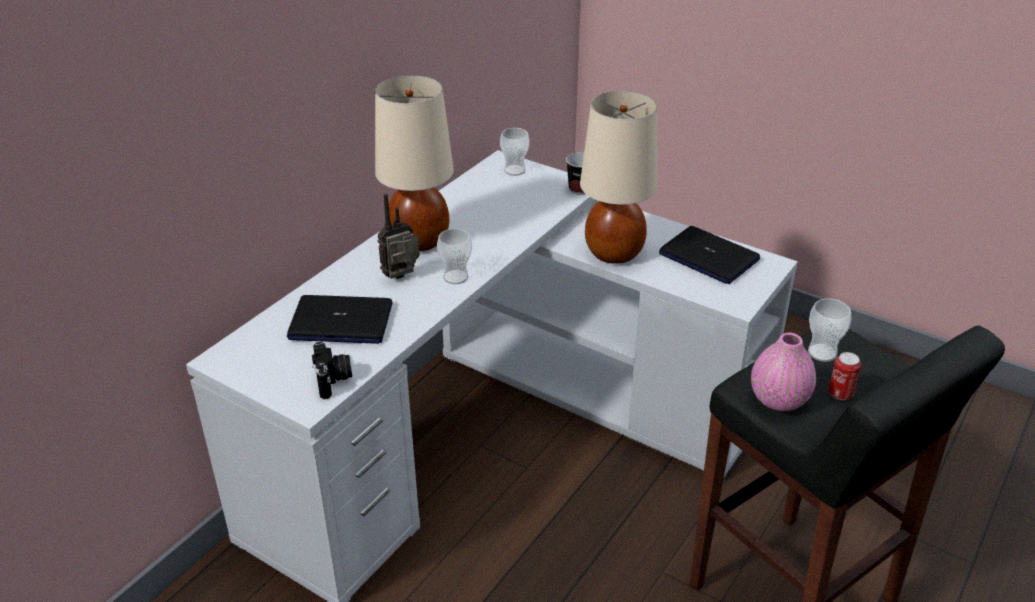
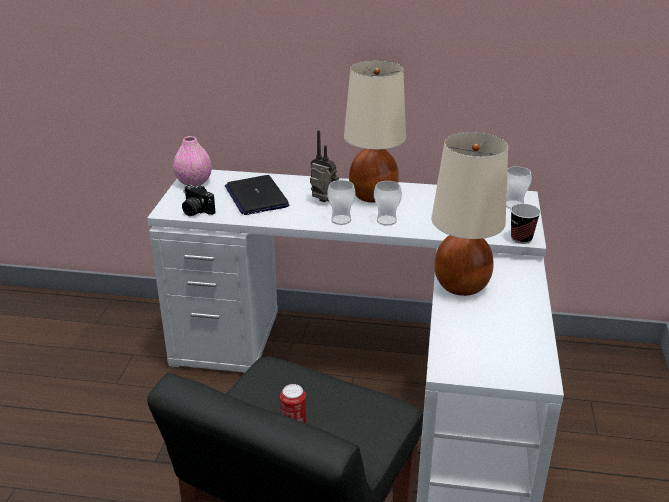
camera: 65 degrees right, 5 degrees down
camera [312,342,352,399] -> camera turned 75 degrees clockwise [182,184,216,216]
laptop [659,226,760,284] -> none
pink vase [751,333,816,411] -> pink vase moved to [173,136,212,186]
cup [808,298,851,362] -> cup moved to [374,181,402,226]

